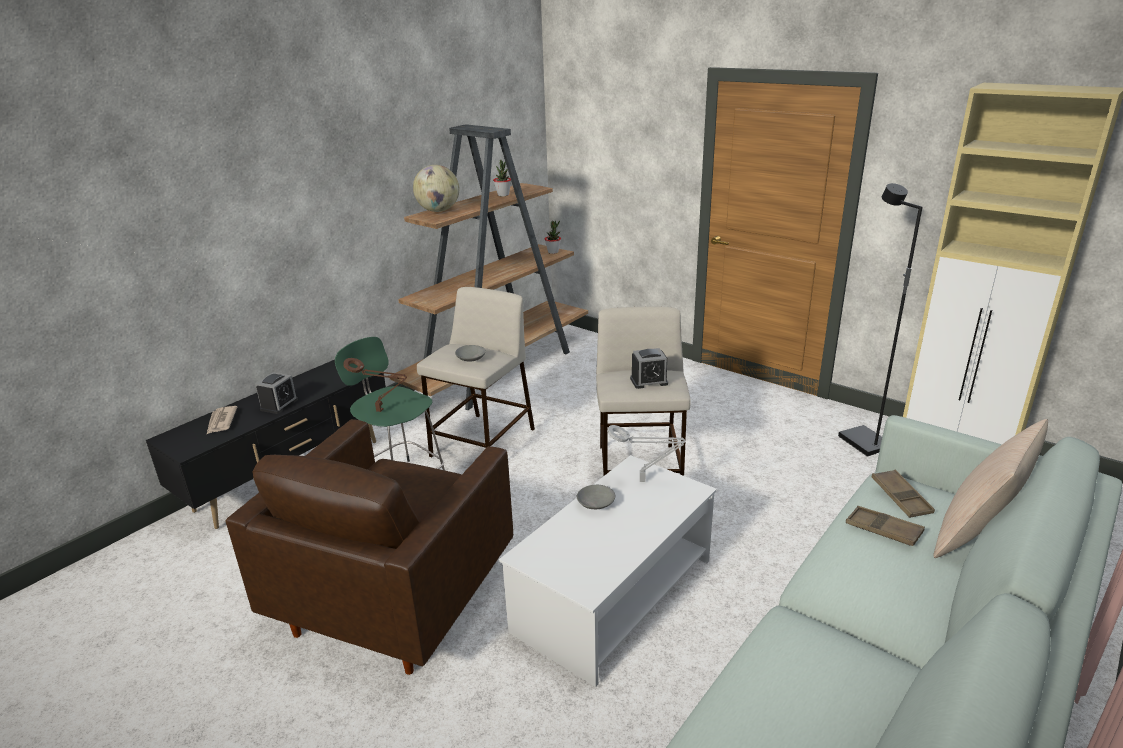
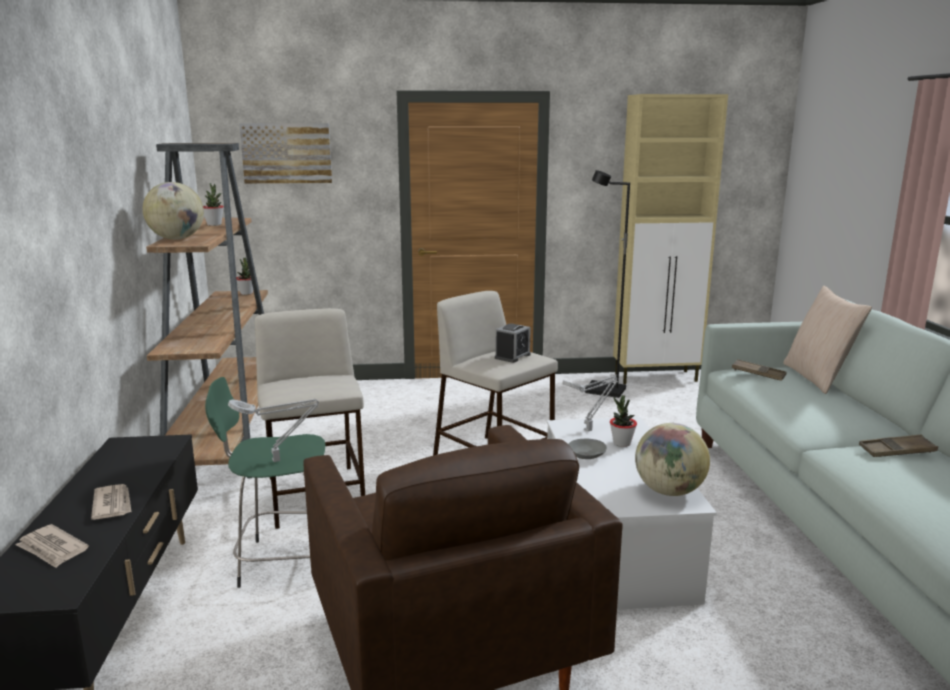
camera: 45 degrees left, 10 degrees down
alarm clock [255,372,298,414] -> newspaper [91,484,131,520]
brown table lamp [343,358,407,412] -> grey table lamp [228,399,319,462]
grey bowl [455,345,486,362] -> none
brown tray [846,506,925,546] -> brown tray moved to [859,435,938,457]
none -> picture [239,123,332,184]
none -> potted plant [610,395,637,447]
none -> globe [635,423,710,496]

